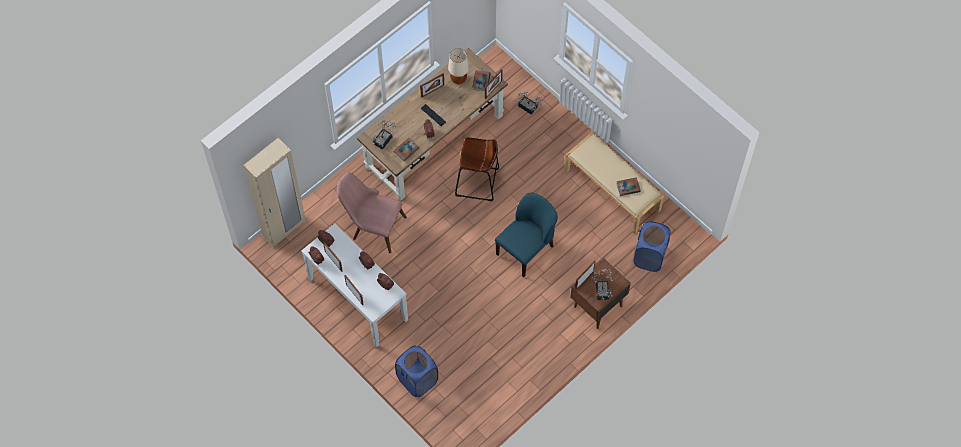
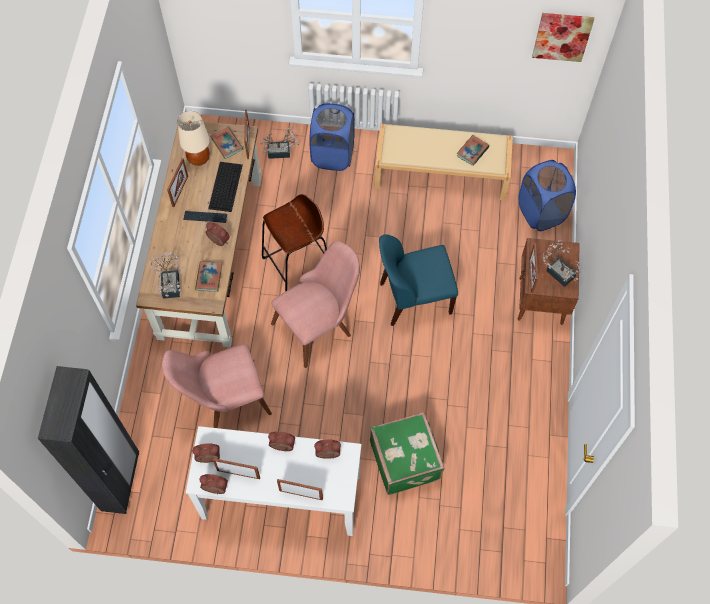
camera: 40 degrees left, 0 degrees up
beige wardrobe [244,138,306,247] -> black wardrobe [38,366,139,514]
blue laundry basket [395,346,438,397] -> blue laundry basket moved to [309,103,355,171]
blue chair [495,193,558,277] -> blue chair turned 105 degrees counterclockwise [379,235,458,326]
none -> keyboard [208,162,243,212]
none -> pink chair [271,241,360,368]
none -> green suitcase [370,412,445,495]
none -> picture [532,13,594,62]

